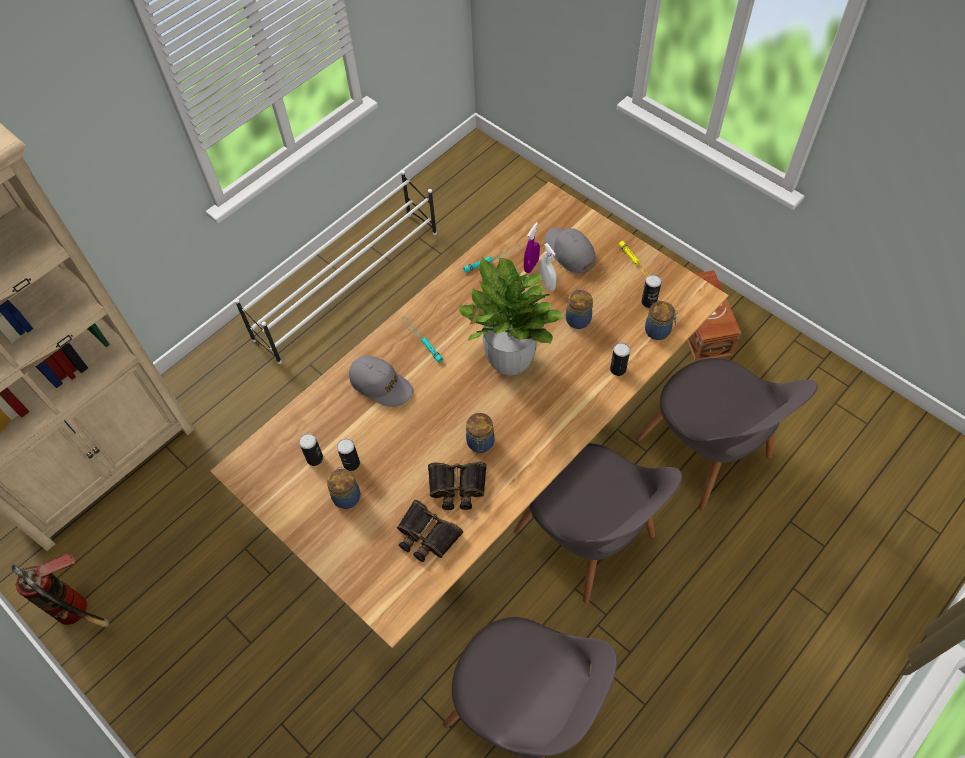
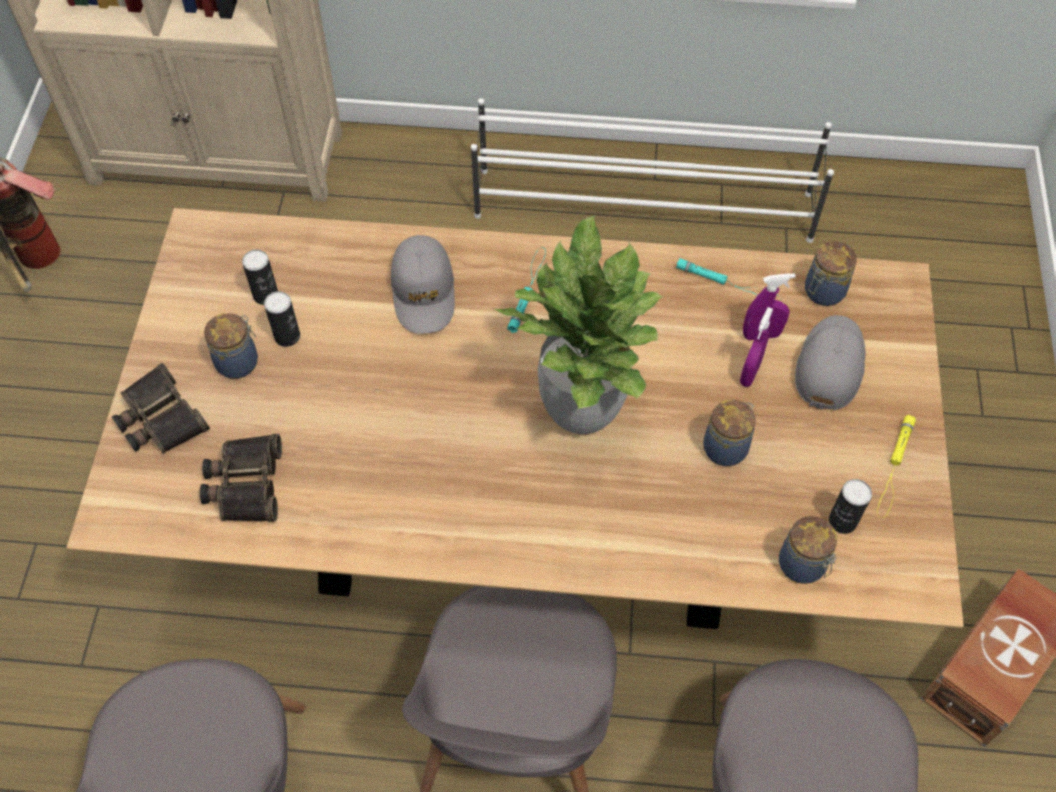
camera: 50 degrees right, 0 degrees up
binoculars [428,462,487,510] -> binoculars moved to [112,363,210,454]
jar [466,413,495,453] -> jar moved to [805,241,857,306]
white spray bottle [540,243,557,291] -> purple spray bottle [740,307,773,387]
can [610,343,630,376] -> none

